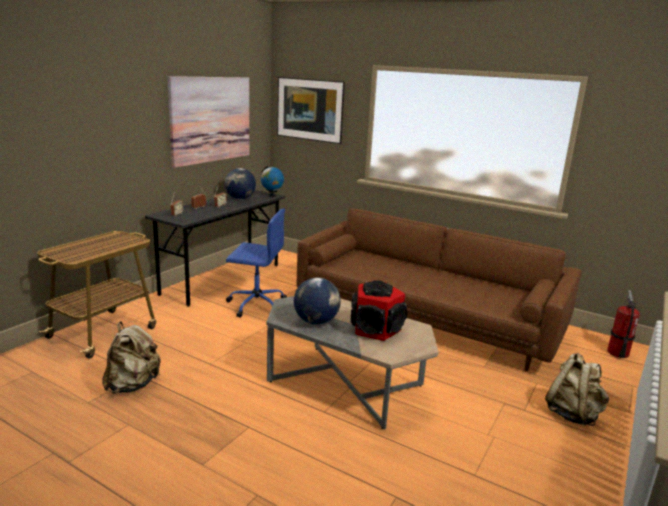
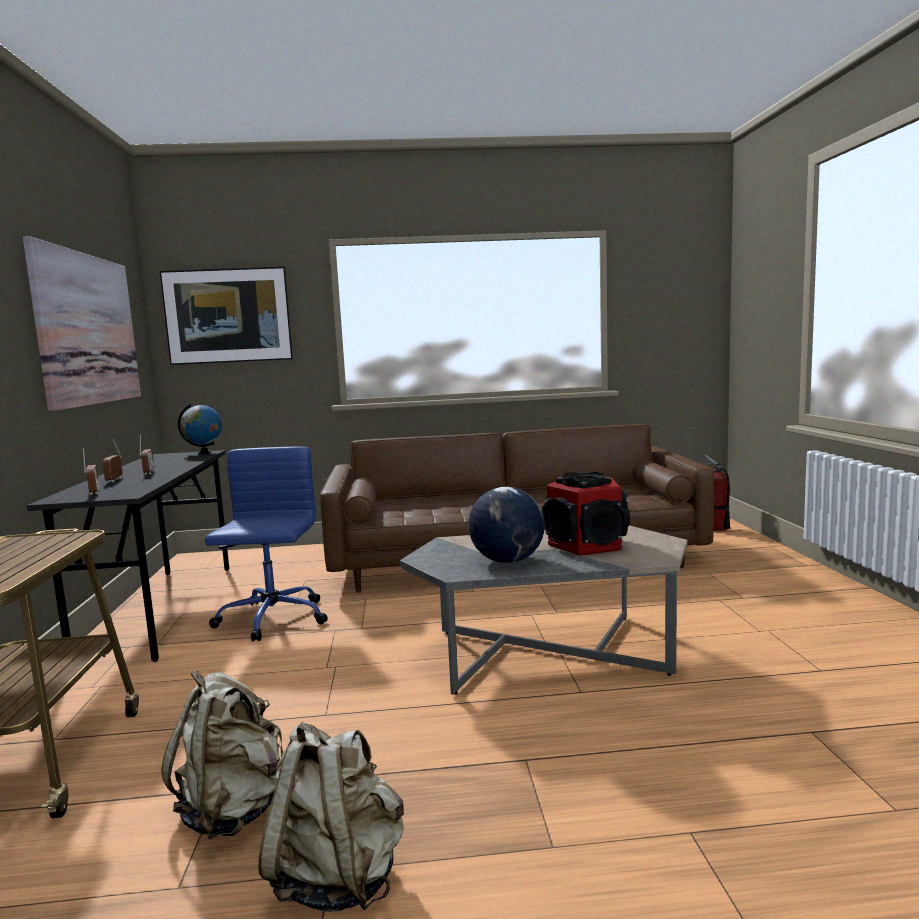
camera: 35 degrees left, 10 degrees down
globe [225,168,256,200] -> none
blue office chair [226,209,287,318] -> blue office chair turned 60 degrees counterclockwise [205,446,328,641]
beige backpack [545,353,609,426] -> beige backpack moved to [258,722,404,912]

